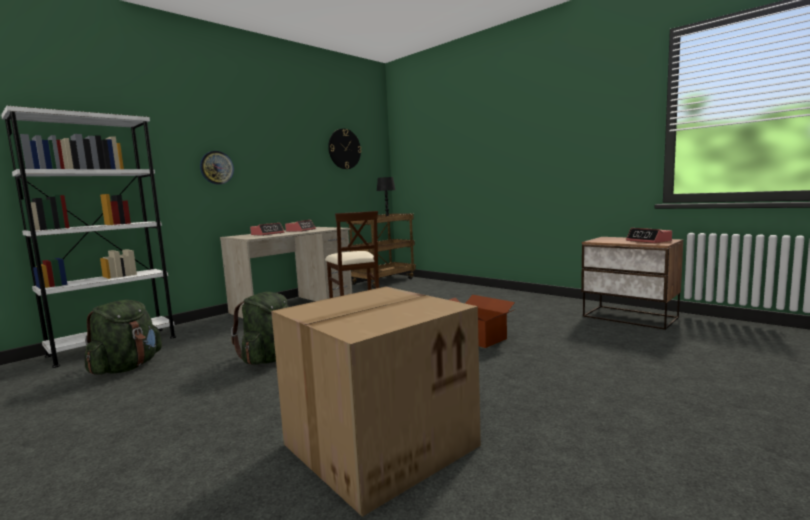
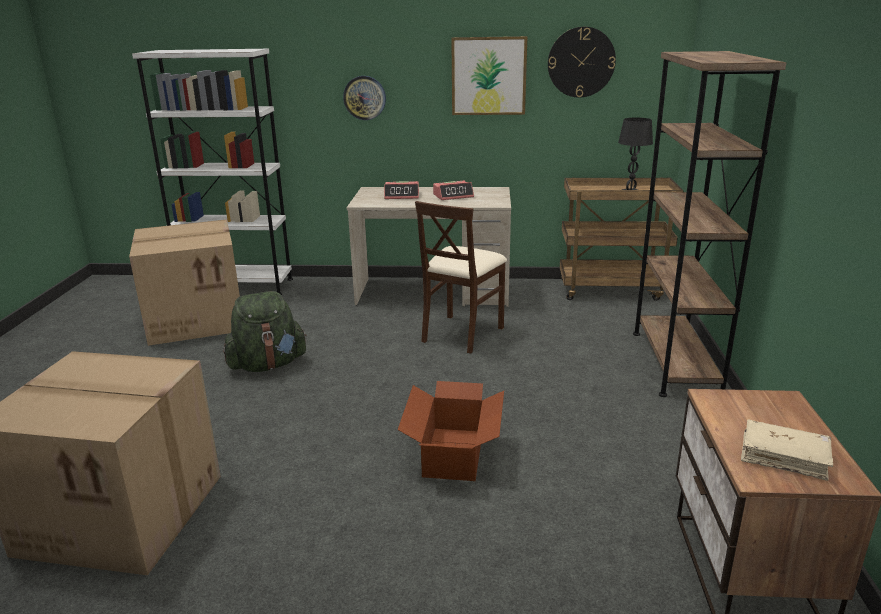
camera: 50 degrees right, 15 degrees up
green backpack [85,300,162,375] -> cardboard box [129,220,240,346]
alarm clock [626,228,672,243] -> beige book [741,419,833,481]
none -> picture [451,36,527,115]
none -> brown bookcase [633,51,786,397]

